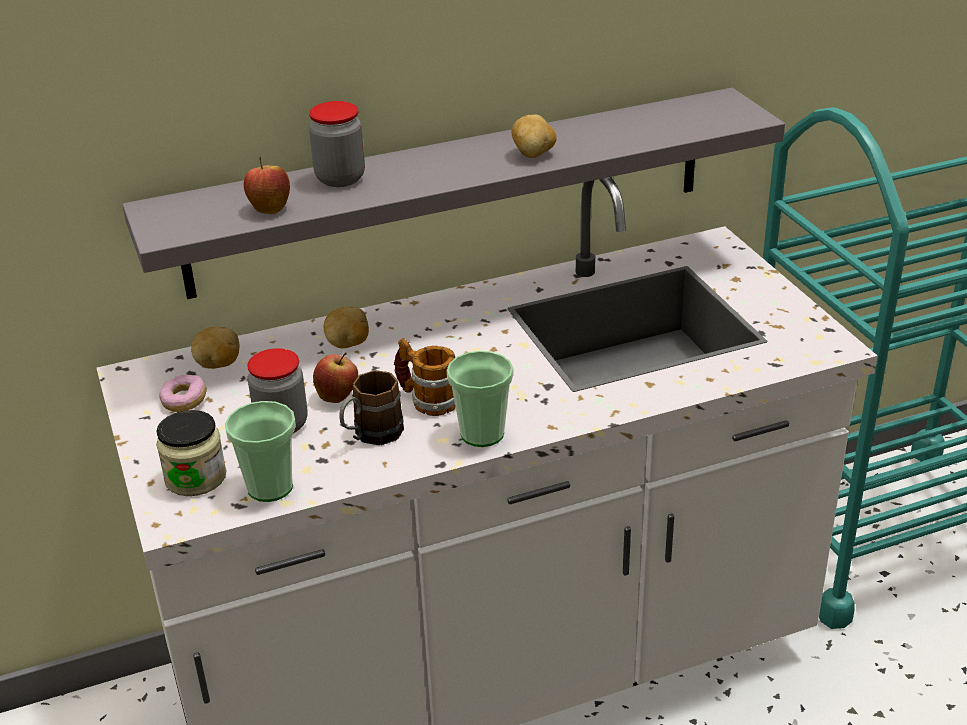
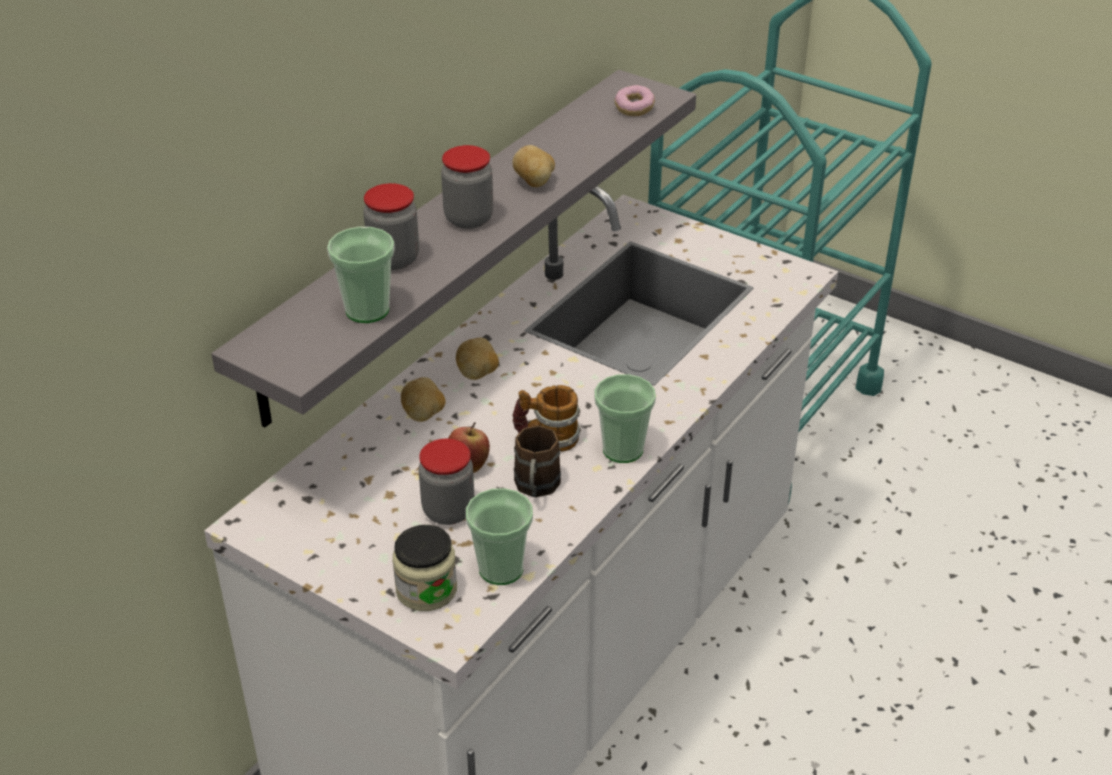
camera: 35 degrees left, 5 degrees up
donut [159,375,207,412] -> donut moved to [615,85,655,116]
potato [191,326,239,369] -> potato moved to [456,338,499,380]
apple [244,157,290,214] -> cup [327,227,395,323]
none -> jar [441,145,493,229]

